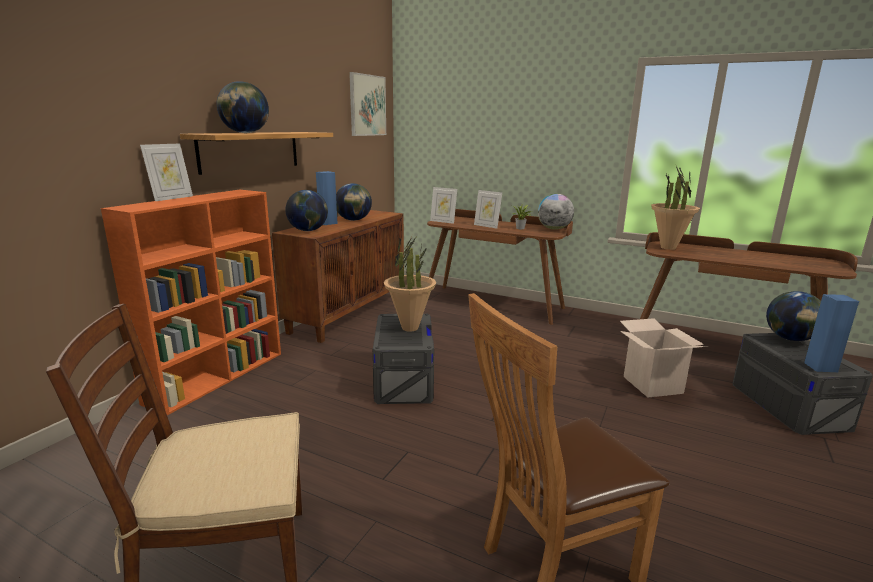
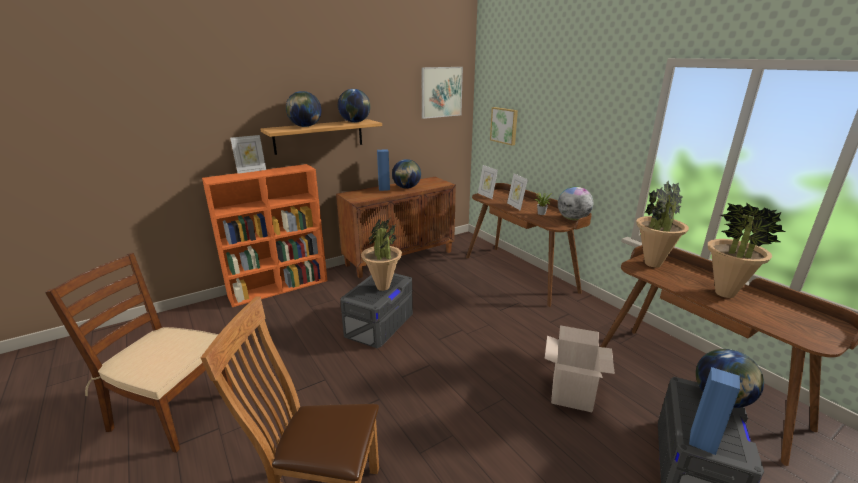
camera: 30 degrees right, 5 degrees up
globe [285,190,328,231] -> globe moved to [338,89,371,123]
none -> picture [490,107,518,145]
none -> potted plant [708,203,785,298]

